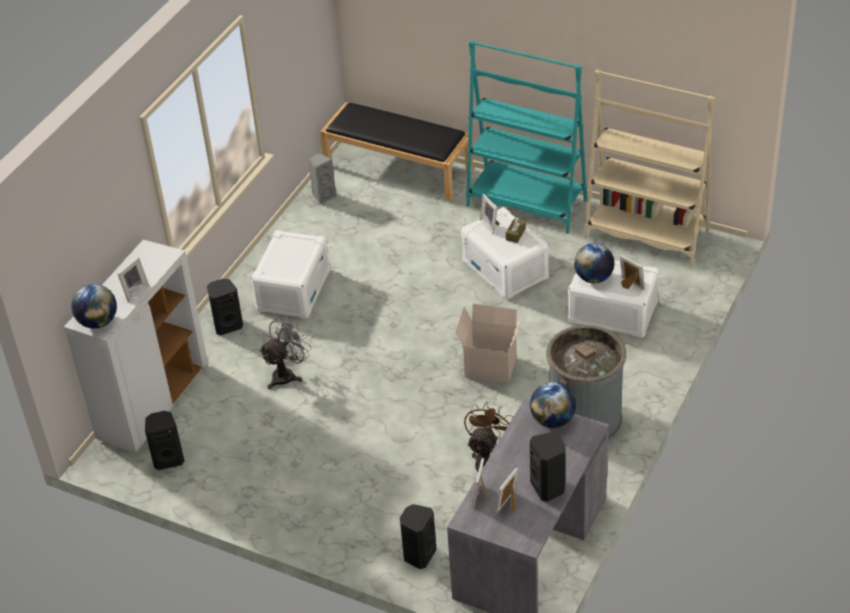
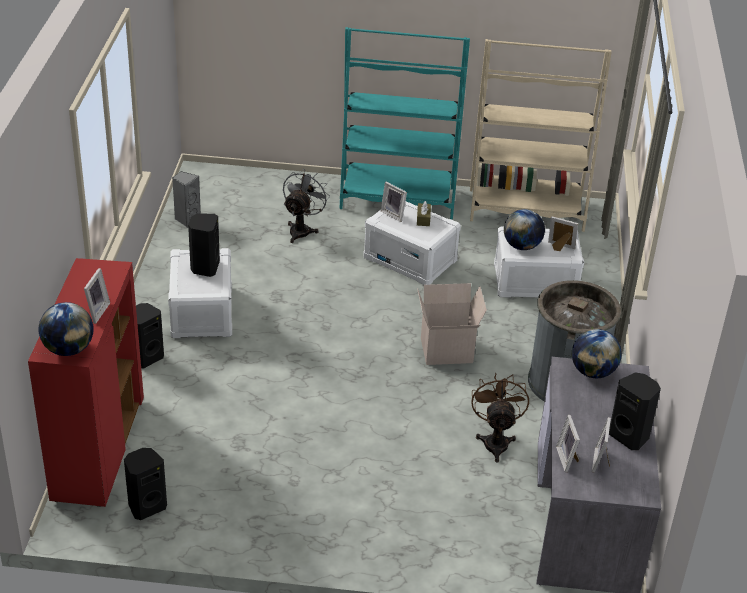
camera: 25 degrees left, 5 degrees down
white cabinet [64,240,208,453] -> red cabinet [28,258,144,507]
grey fan [259,316,312,389] -> grey fan moved to [283,169,330,243]
black bench [320,102,473,201] -> none
black speaker [400,504,437,569] -> black speaker moved to [188,214,220,277]

